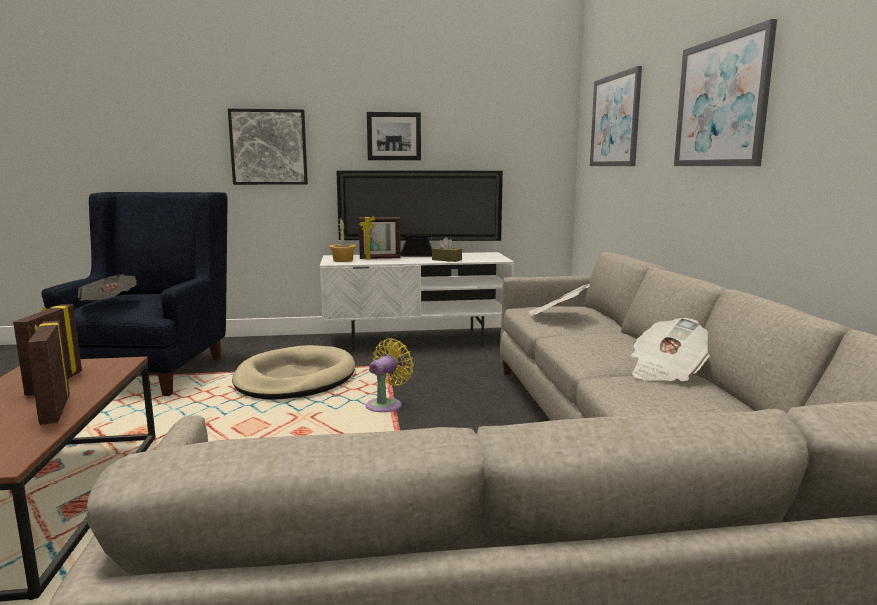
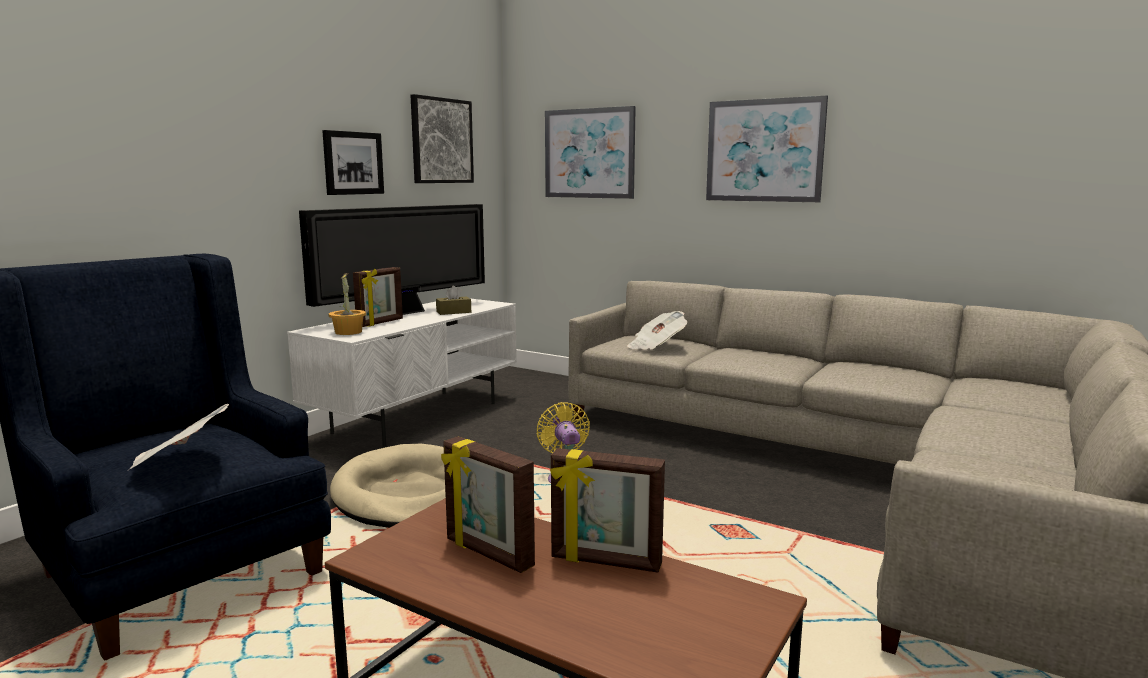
camera: 50 degrees left, 0 degrees up
picture [228,109,308,185] -> picture moved to [411,94,474,183]
newspaper [631,318,710,381] -> none

